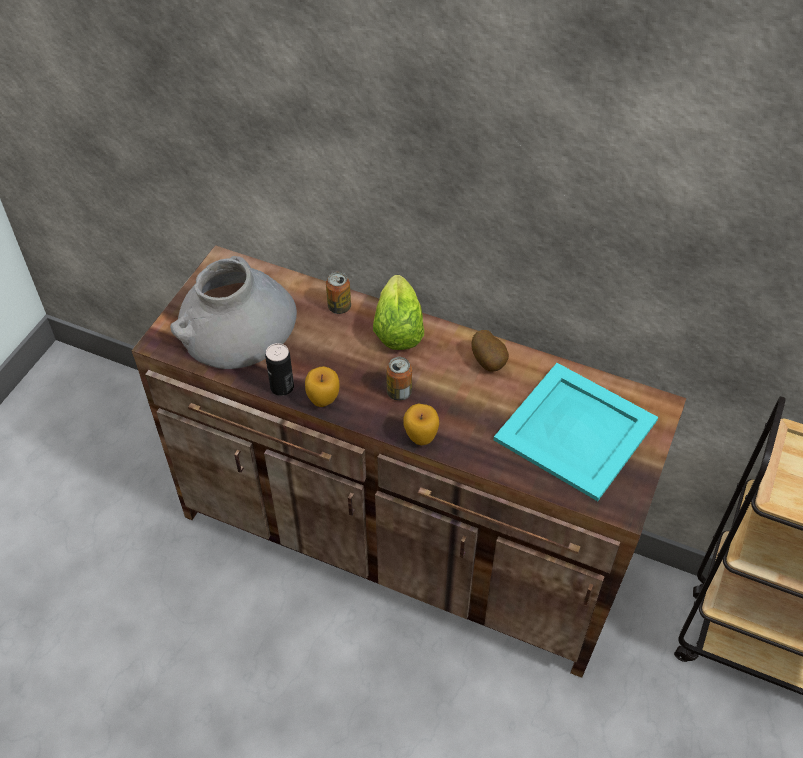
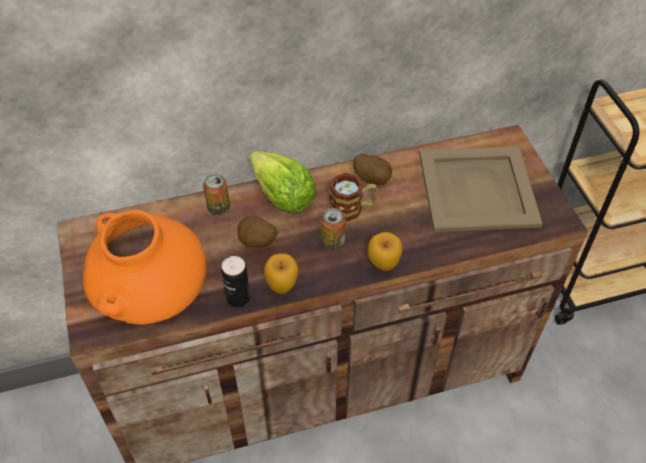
camera: 40 degrees left, 0 degrees up
grey vase [170,256,297,369] -> orange vase [83,210,206,325]
turquoise tray [494,363,658,501] -> beige tray [419,146,543,232]
none -> potato [237,216,277,248]
none -> mug [330,173,378,222]

